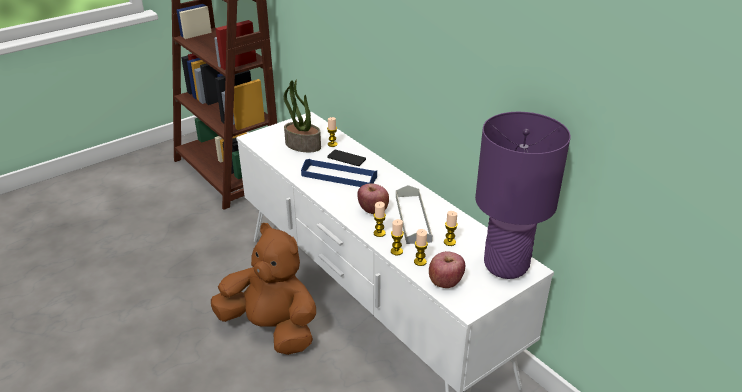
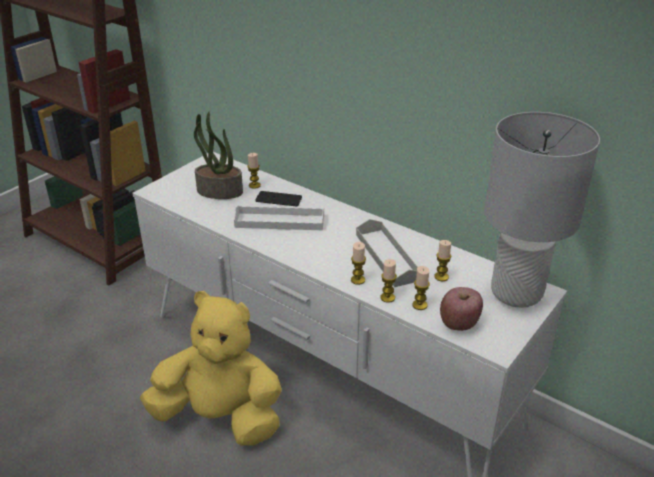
camera: 15 degrees left, 0 degrees up
brown plush toy [211,223,316,355] -> yellow plush toy [140,291,282,446]
blue tray [301,159,377,187] -> white tray [234,205,324,230]
apple [357,184,389,214] -> none
purple table lamp [475,112,571,279] -> grey table lamp [484,112,600,308]

